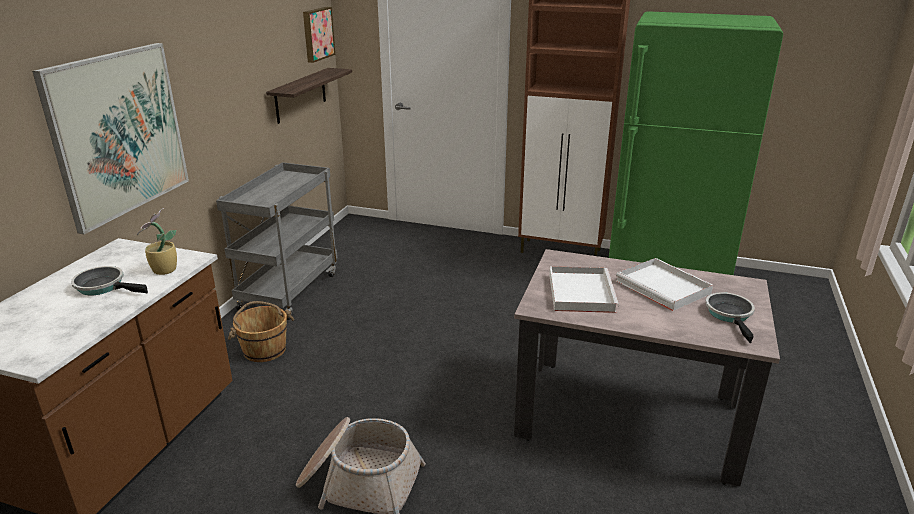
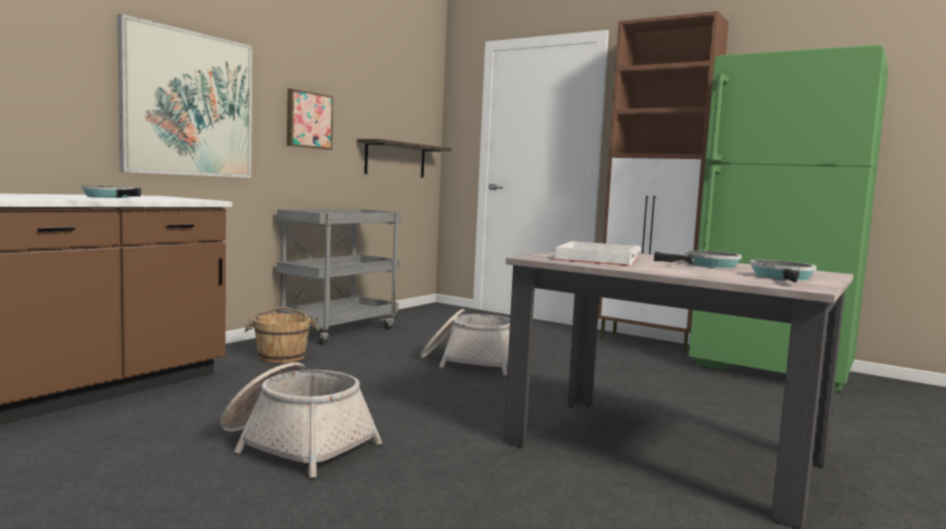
camera: 15 degrees right, 20 degrees down
potted plant [137,208,177,275] -> none
picture [303,7,335,63] -> picture moved to [287,88,333,150]
white tray [616,258,713,311] -> frying pan [654,250,742,268]
none -> basket [420,309,510,375]

